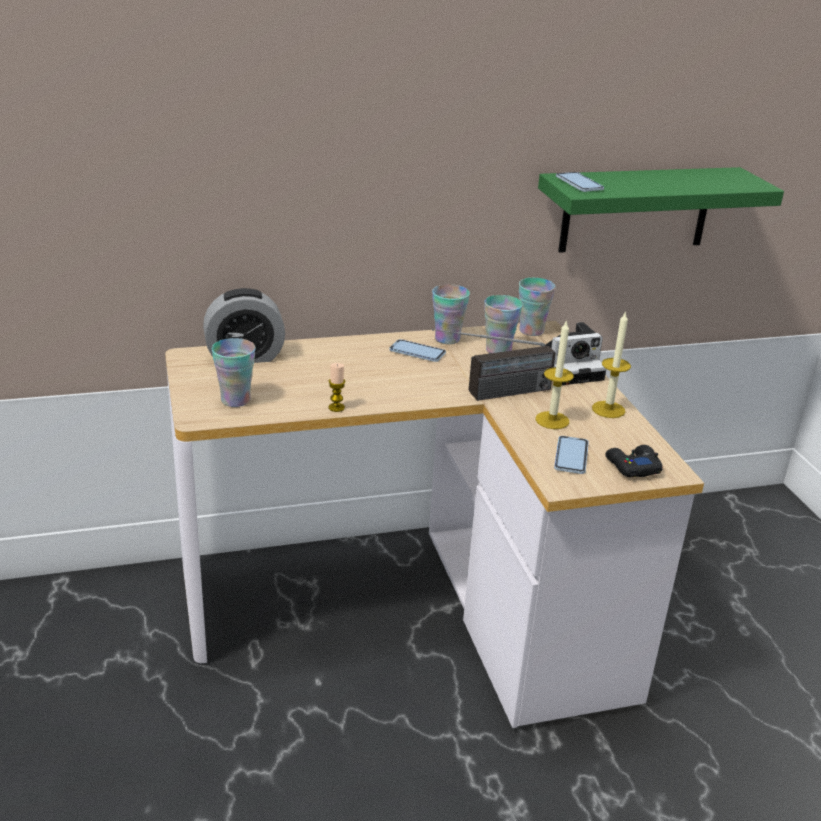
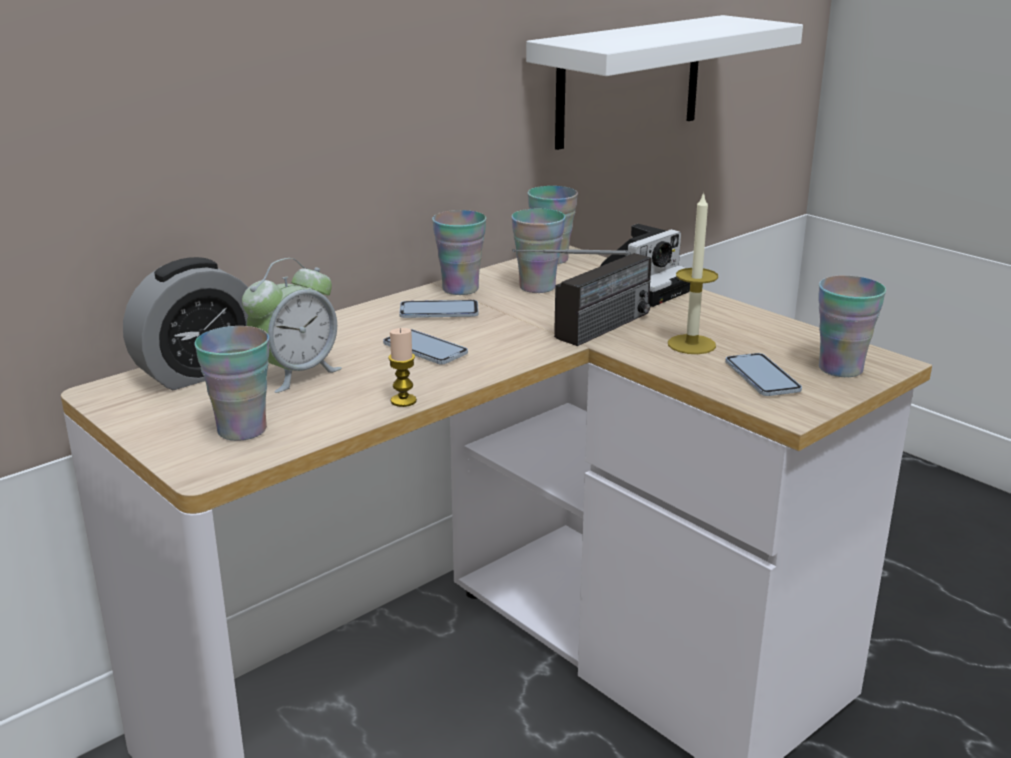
camera: 25 degrees left, 5 degrees down
green shelf [538,167,784,253] -> white shelf [526,15,803,150]
phone [556,172,604,192] -> phone moved to [383,329,468,364]
candle [592,311,631,418] -> none
black game controller [605,445,663,477] -> cup [818,276,886,377]
none -> alarm clock [242,258,342,393]

